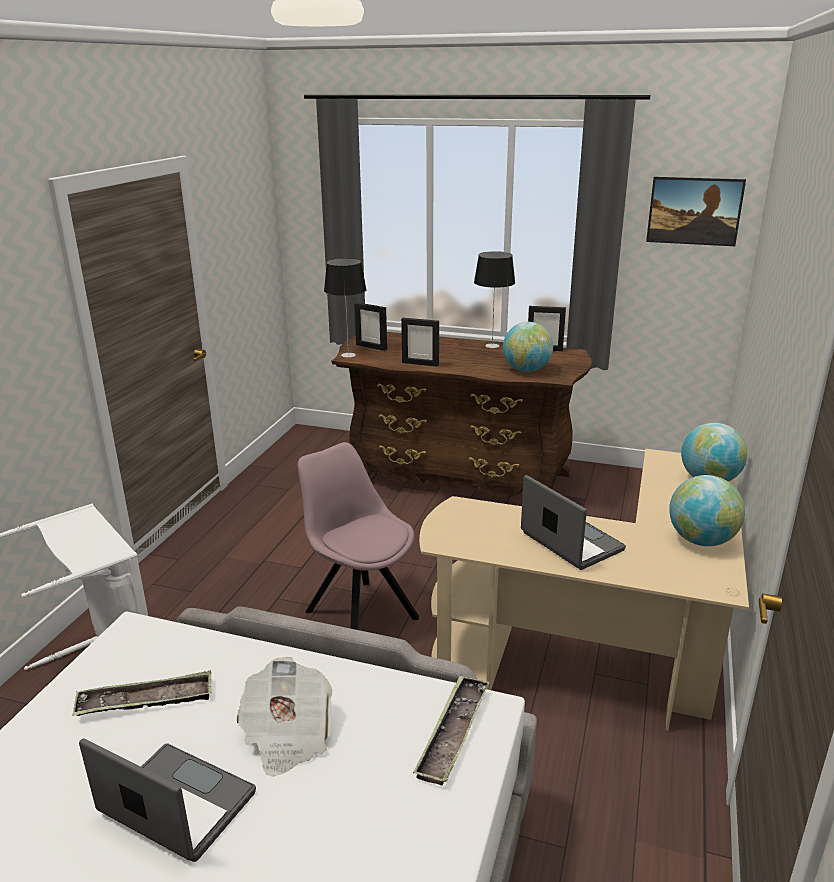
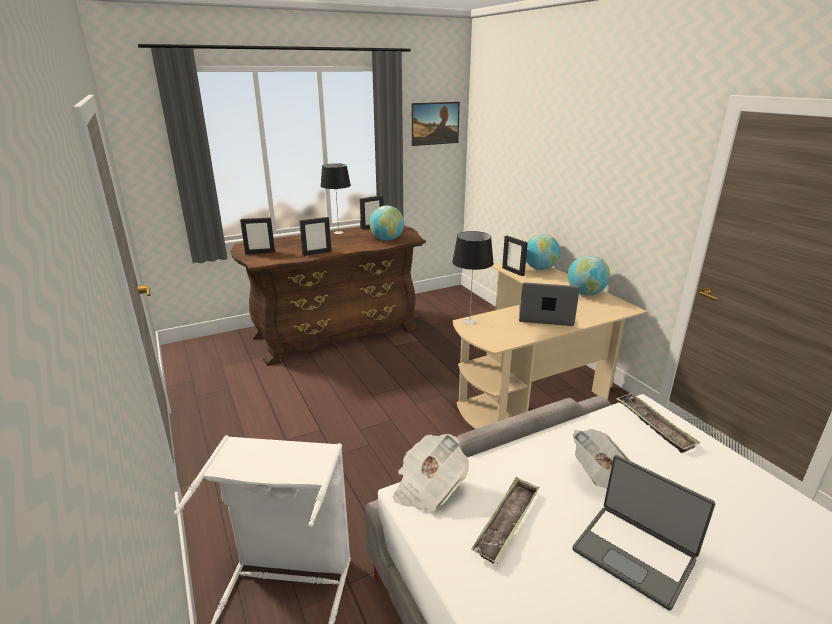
camera: 45 degrees left, 0 degrees up
laptop [79,738,256,862] -> laptop turned 120 degrees counterclockwise [572,455,715,611]
pink chair [297,442,419,630] -> none
table lamp [324,258,367,357] -> table lamp moved to [452,231,494,325]
none -> newspaper [393,434,469,513]
none -> picture frame [502,236,528,276]

